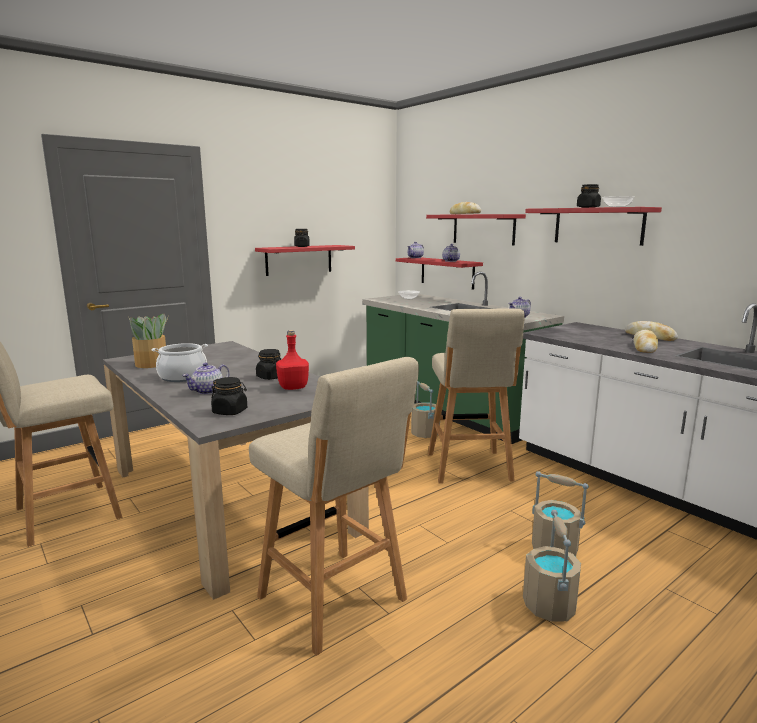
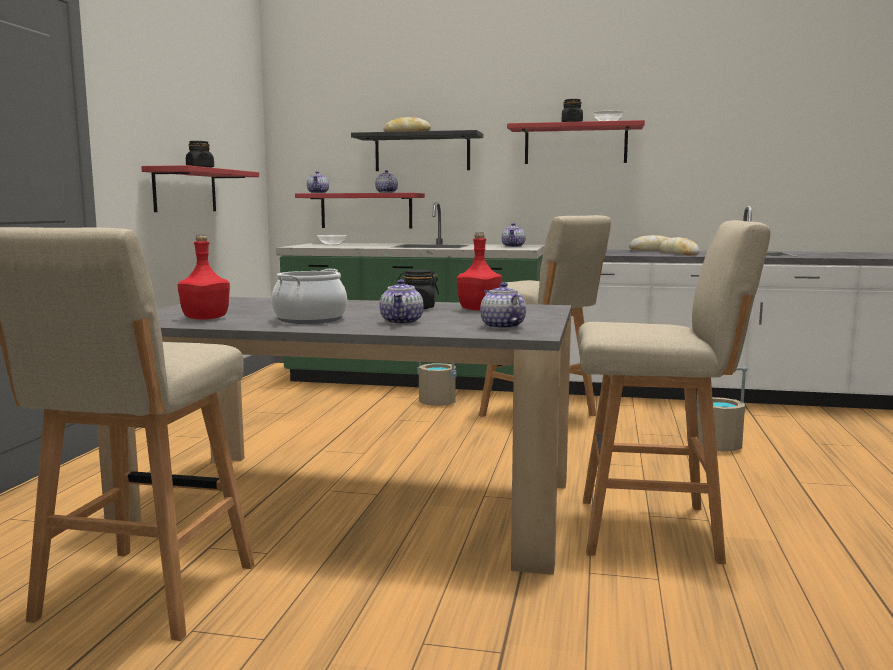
camera: 40 degrees left, 5 degrees down
potted plant [129,314,169,368] -> red bottle [178,235,230,320]
black jar [211,377,247,415] -> teapot [480,282,526,329]
red shelf [426,214,526,245] -> black shelf [351,130,483,171]
beige bucket [523,510,581,622] -> none

